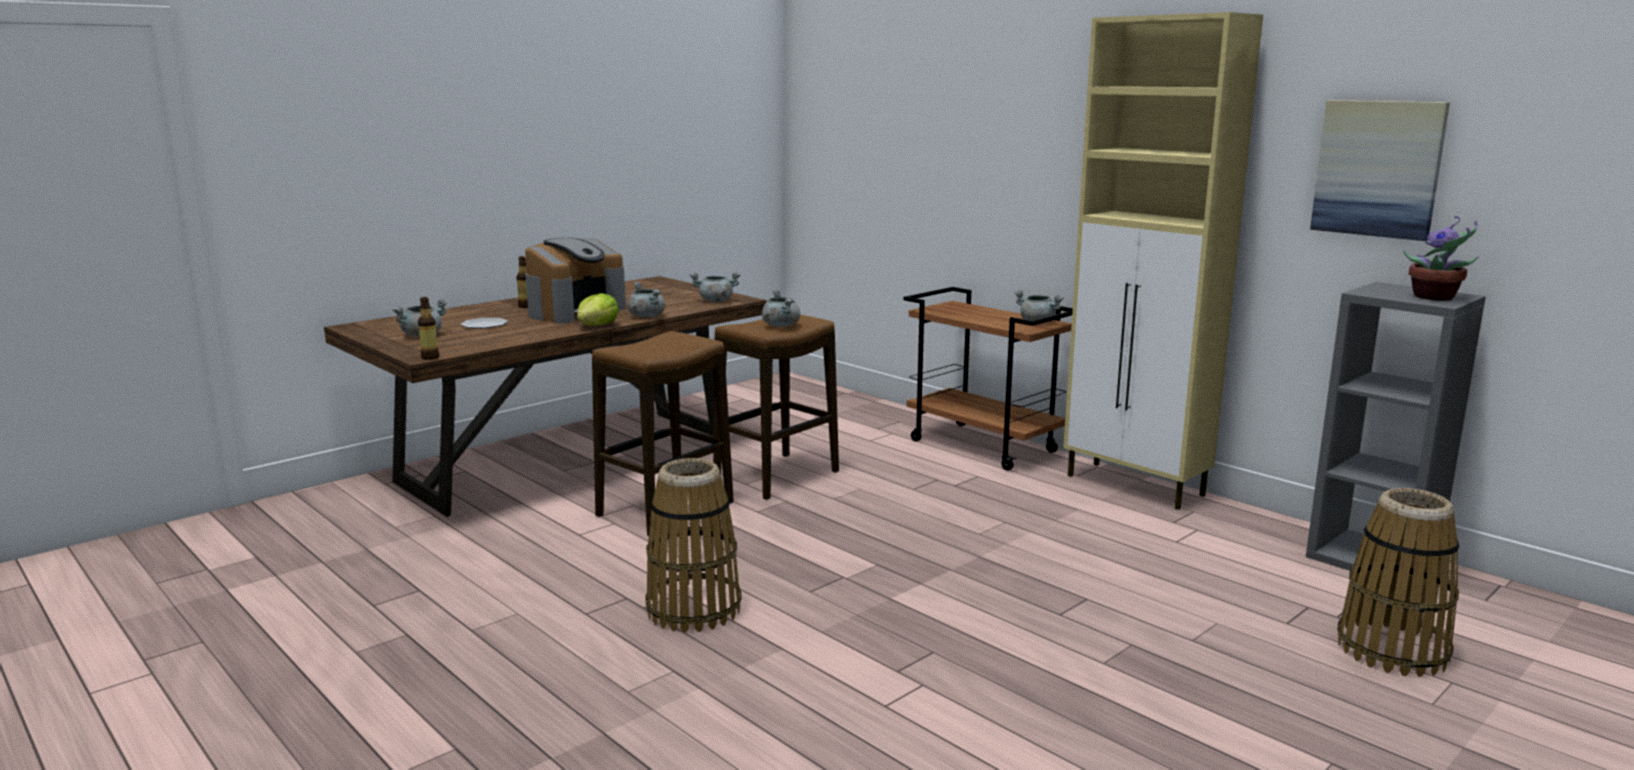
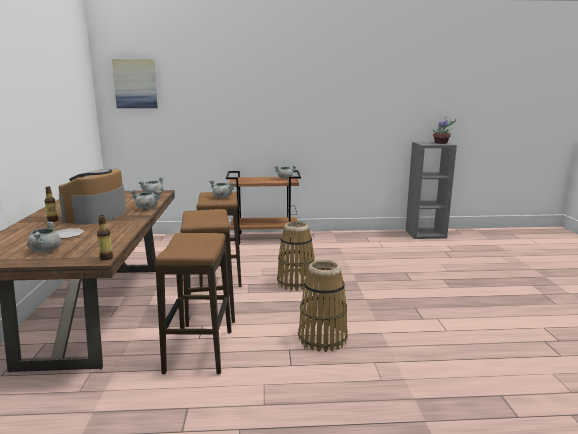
camera: 50 degrees left, 0 degrees up
coffee machine [525,238,626,323] -> coffee machine turned 150 degrees counterclockwise [59,168,127,224]
lettuce [577,293,619,325] -> none
beige cabinet [1063,12,1263,510] -> none
picture [1310,100,1450,241] -> picture moved to [112,59,158,108]
basket [1337,488,1459,677] -> basket moved to [277,221,314,291]
none -> stool [155,233,231,374]

